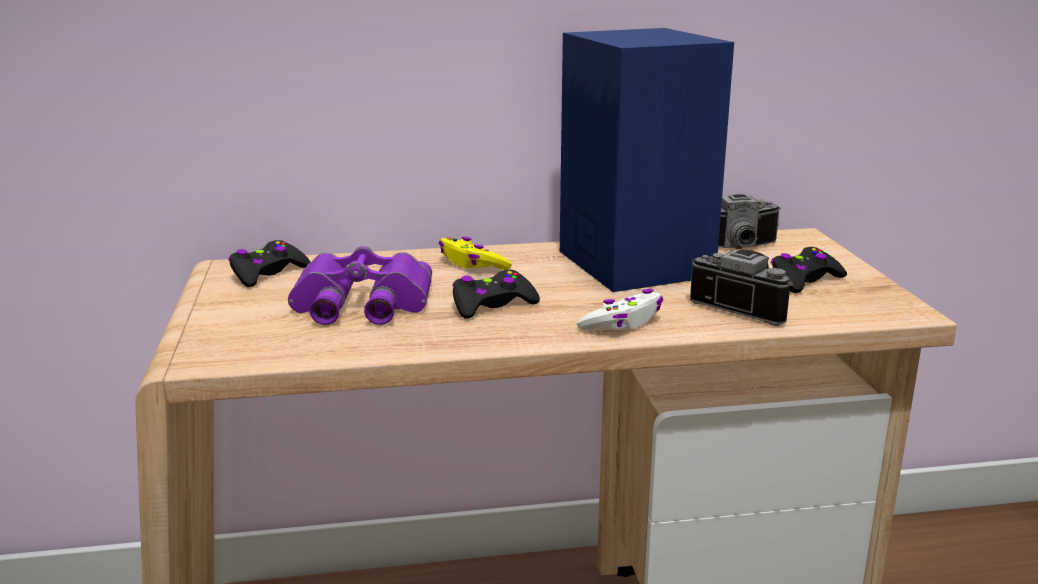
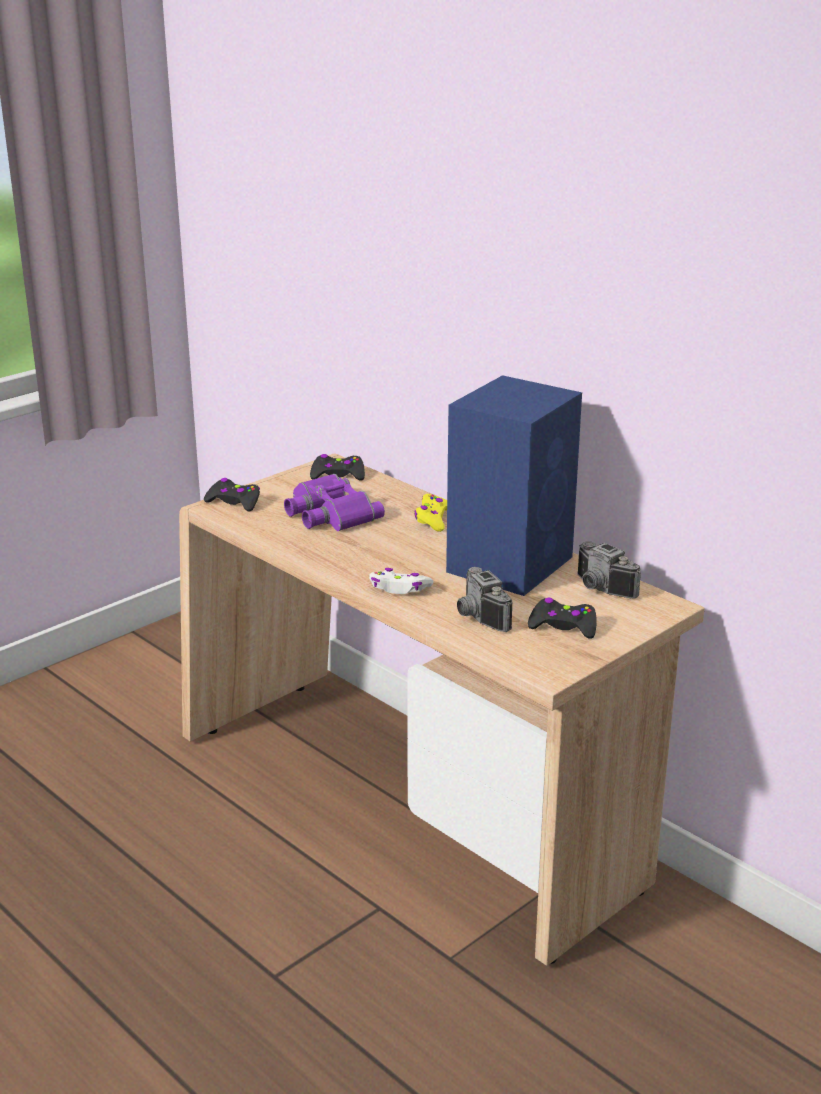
camera: 55 degrees right, 5 degrees up
black game controller [452,270,540,319] -> black game controller moved to [204,478,260,511]
camera [690,249,793,326] -> camera turned 150 degrees clockwise [457,567,512,632]

